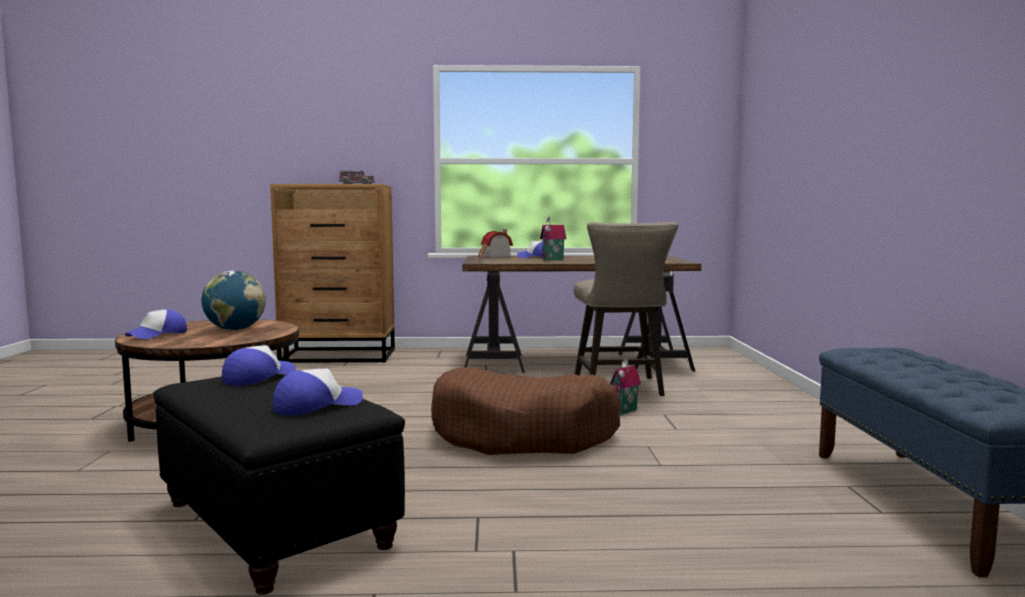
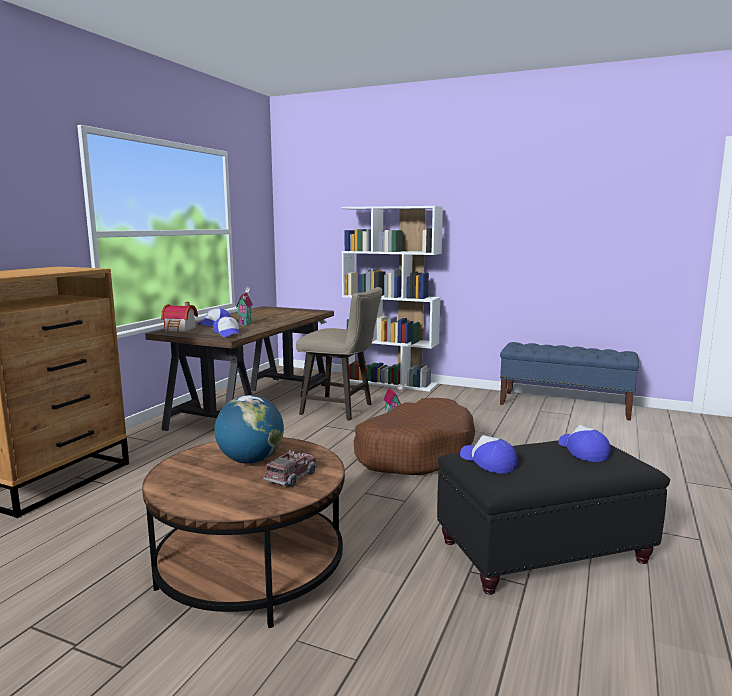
camera: 65 degrees left, 5 degrees up
cap [125,309,187,339] -> cap moved to [213,317,241,337]
toy truck [338,170,375,184] -> toy truck moved to [263,450,318,487]
none -> white bookcase [341,206,443,392]

